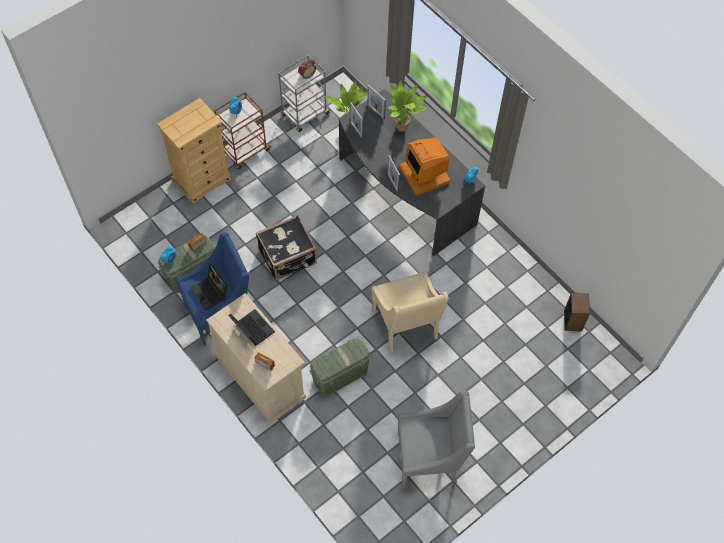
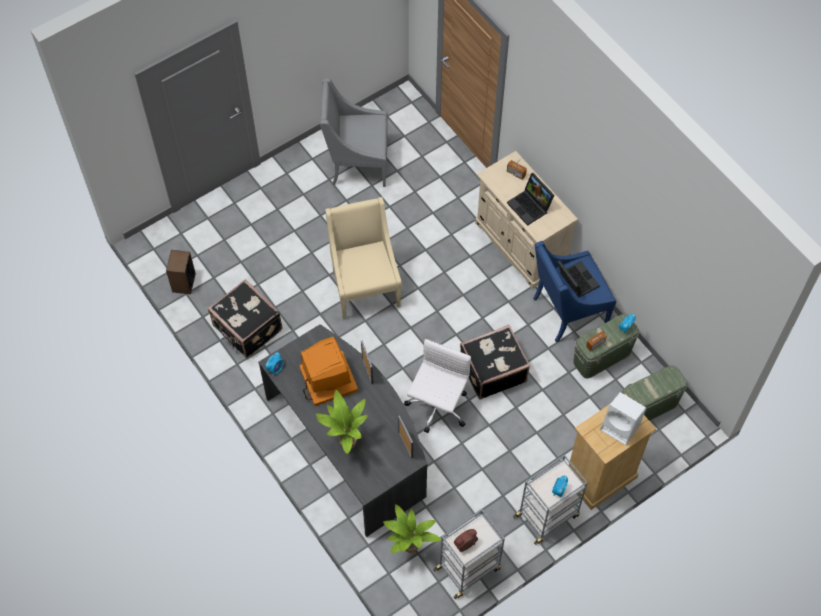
camera: 175 degrees left, 0 degrees up
brown cart [214,92,271,170] -> grey cart [513,455,588,545]
green storage box [309,338,371,397] -> green storage box moved to [621,365,687,421]
picture frame [367,85,386,119] -> none
none -> black suitcase [208,279,283,358]
none -> white office chair [404,339,471,433]
none -> white speaker [600,392,646,445]

